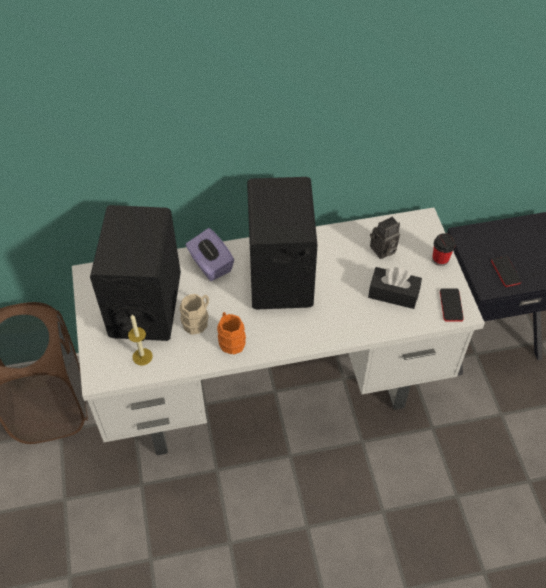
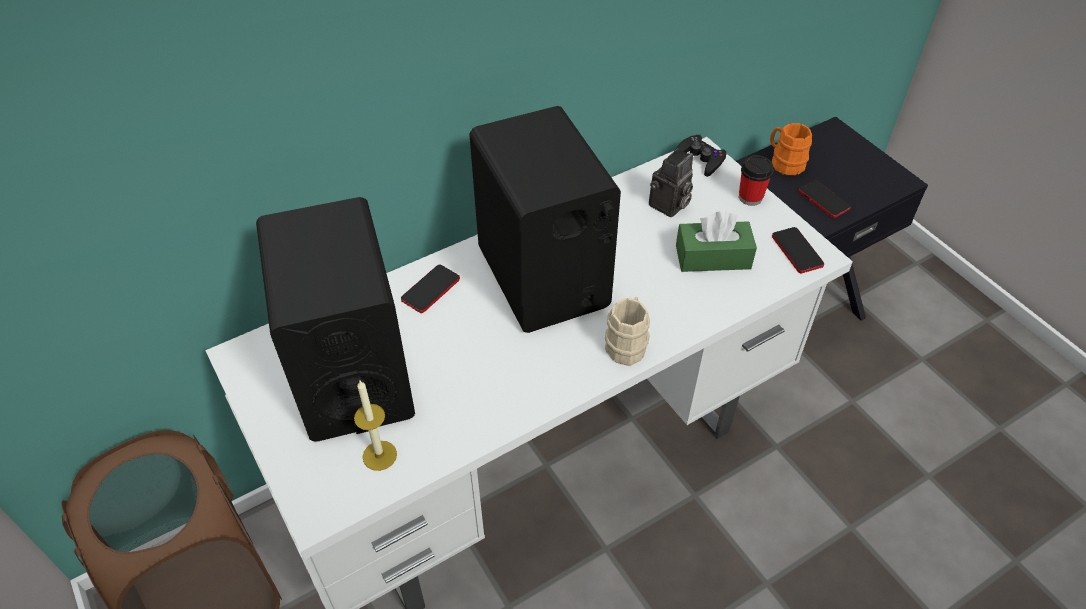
camera: 20 degrees left, 5 degrees down
beige mug [180,294,209,335] -> beige mug moved to [605,297,650,366]
purple tissue box [186,228,234,281] -> phone [401,264,460,313]
orange mug [217,312,246,354] -> orange mug moved to [770,123,812,175]
black tissue box [368,267,422,309] -> green tissue box [676,211,757,272]
none -> black game controller [675,135,727,177]

